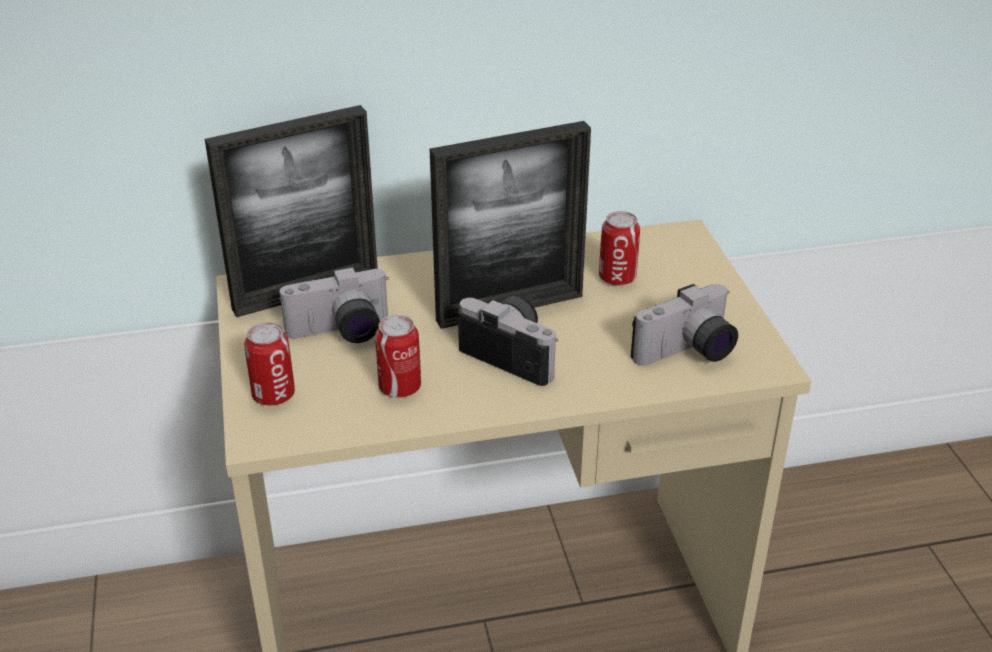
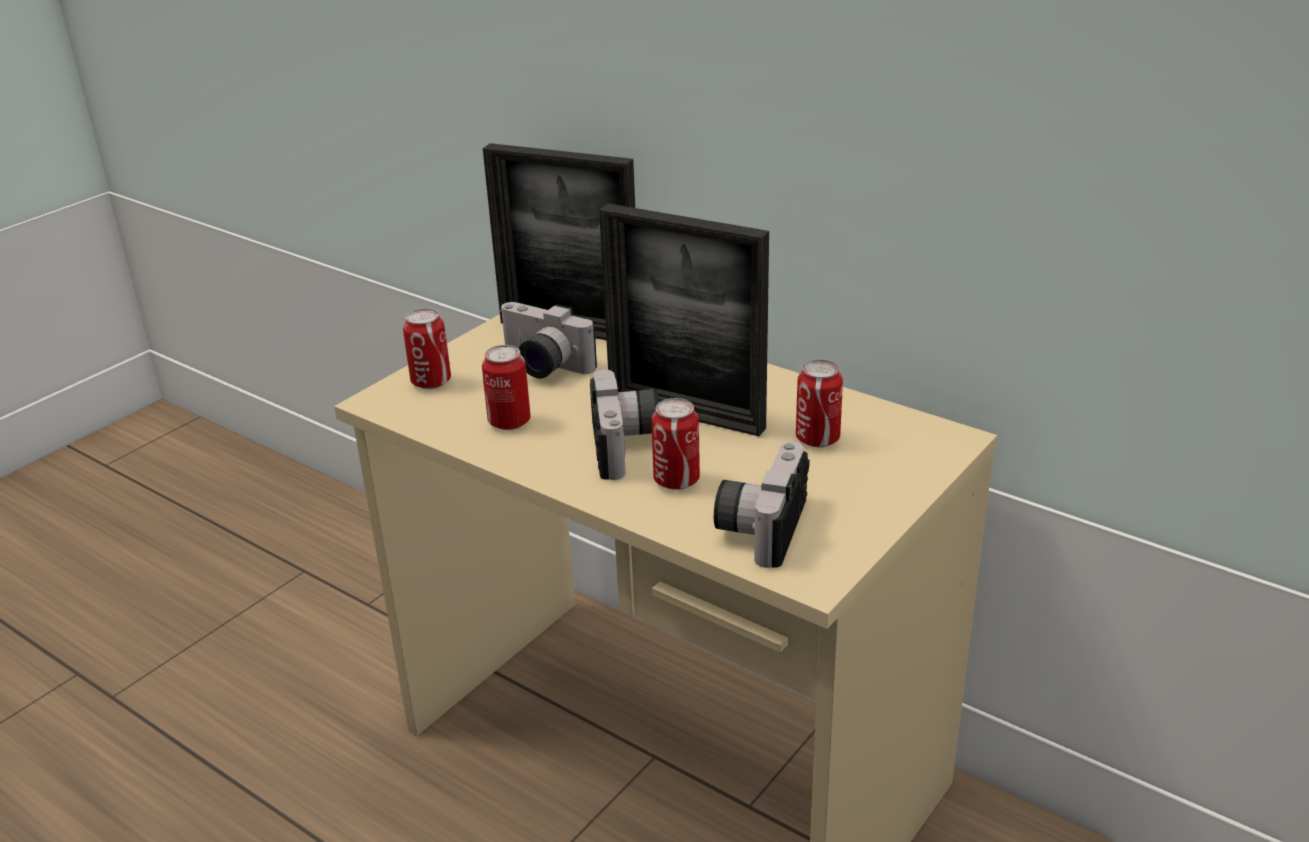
camera: 50 degrees right, 5 degrees down
camera [631,284,738,366] -> camera turned 90 degrees clockwise [714,442,810,568]
none -> can [652,398,700,490]

